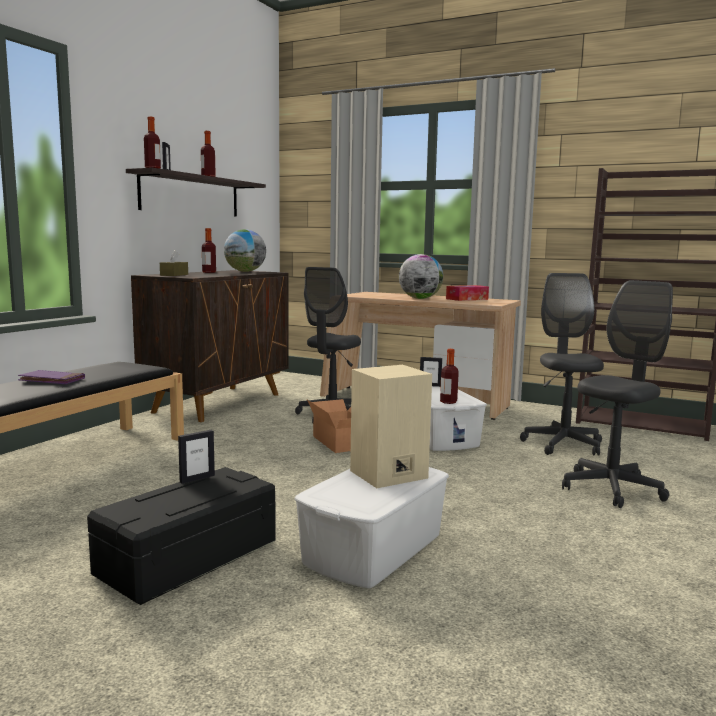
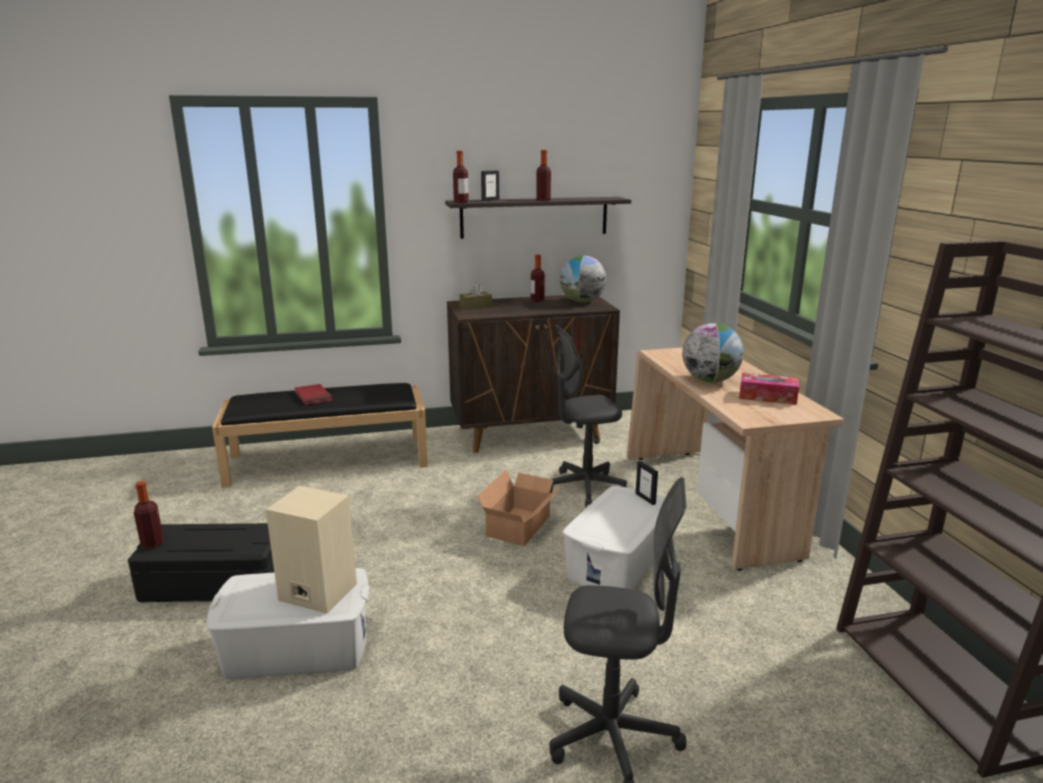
camera: 50 degrees right, 10 degrees up
purple book [18,370,85,384] -> red book [294,384,333,405]
picture frame [178,430,215,484] -> none
bottle [440,349,459,404] -> bottle moved to [134,481,164,549]
grey office chair [520,273,604,456] -> none

